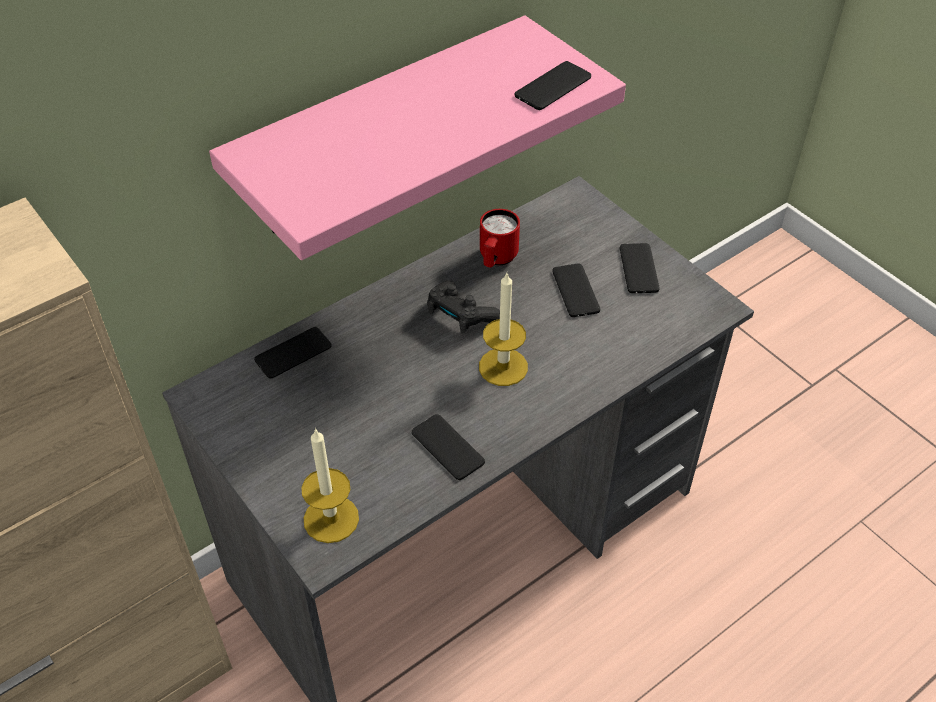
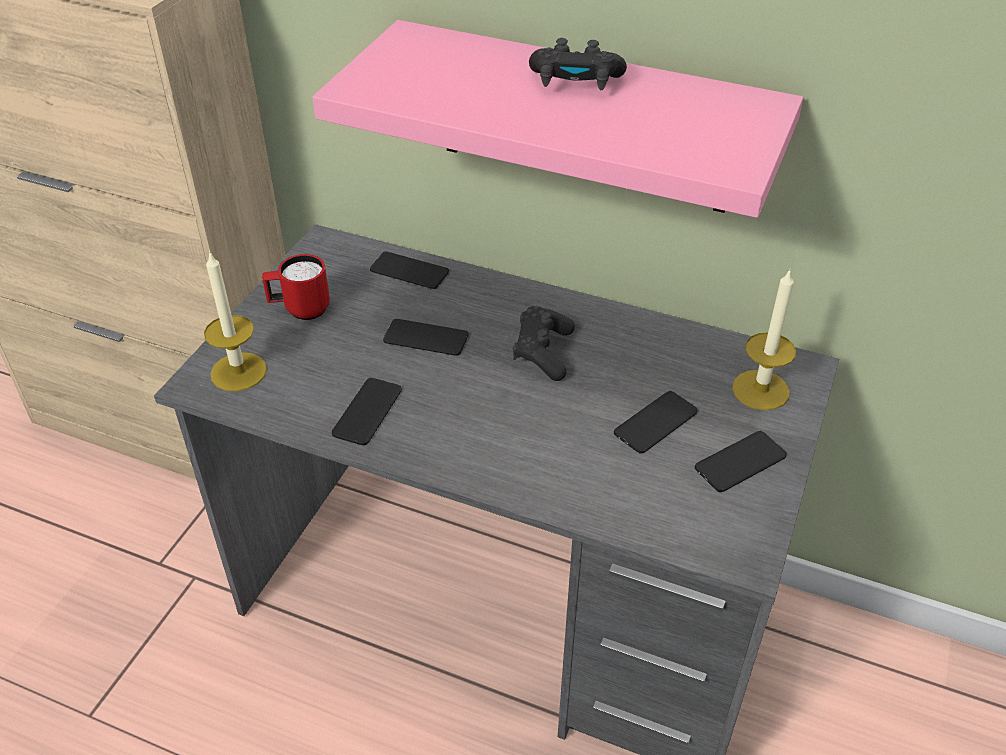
camera: 60 degrees right, 5 degrees down
candle [479,273,528,386] -> candle moved to [732,269,796,410]
red mug [480,209,520,267] -> red mug moved to [262,254,330,320]
phone [515,61,591,110] -> phone moved to [383,319,468,356]
none -> black game controller [529,38,627,90]

